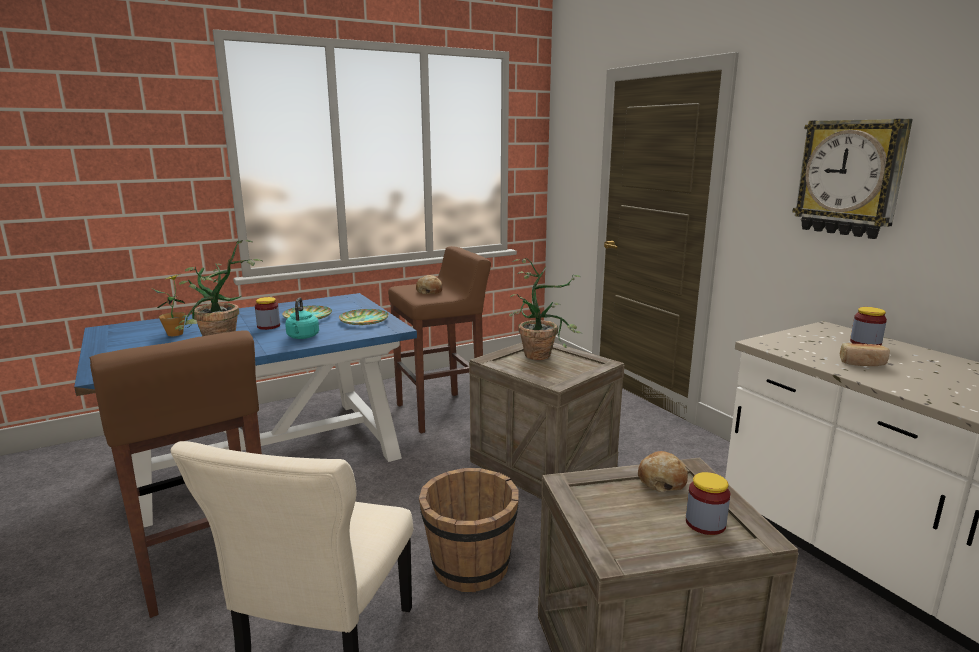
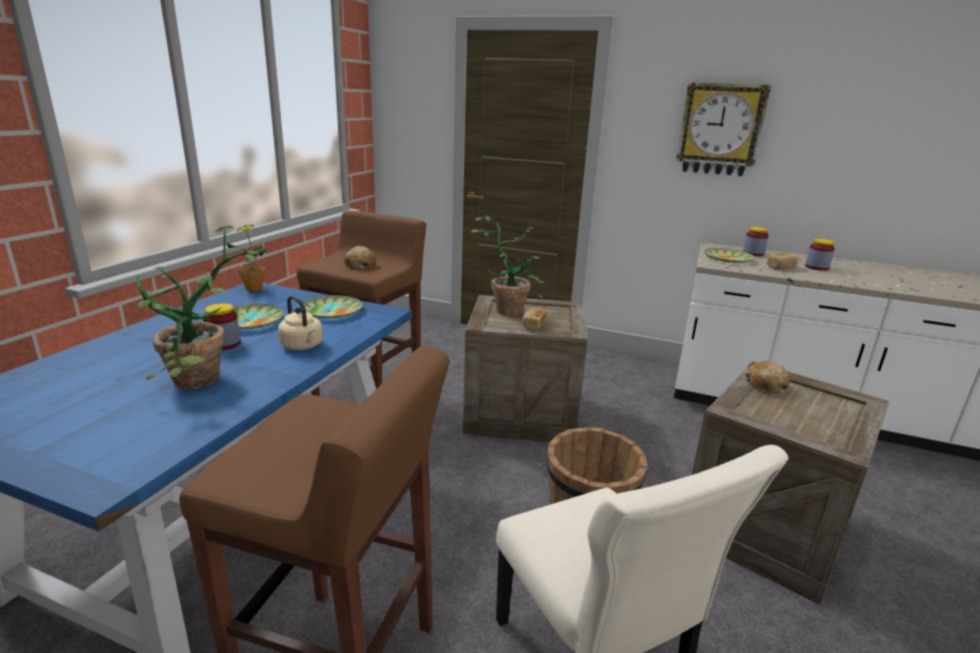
camera: 40 degrees left, 5 degrees up
potted plant [153,274,186,336] -> potted plant moved to [227,225,268,291]
turquoise kettle [285,297,319,339] -> beige kettle [278,296,323,350]
jar [686,472,730,535] -> jar moved to [805,239,835,271]
none -> bread [522,307,547,329]
none -> plate [704,248,755,263]

